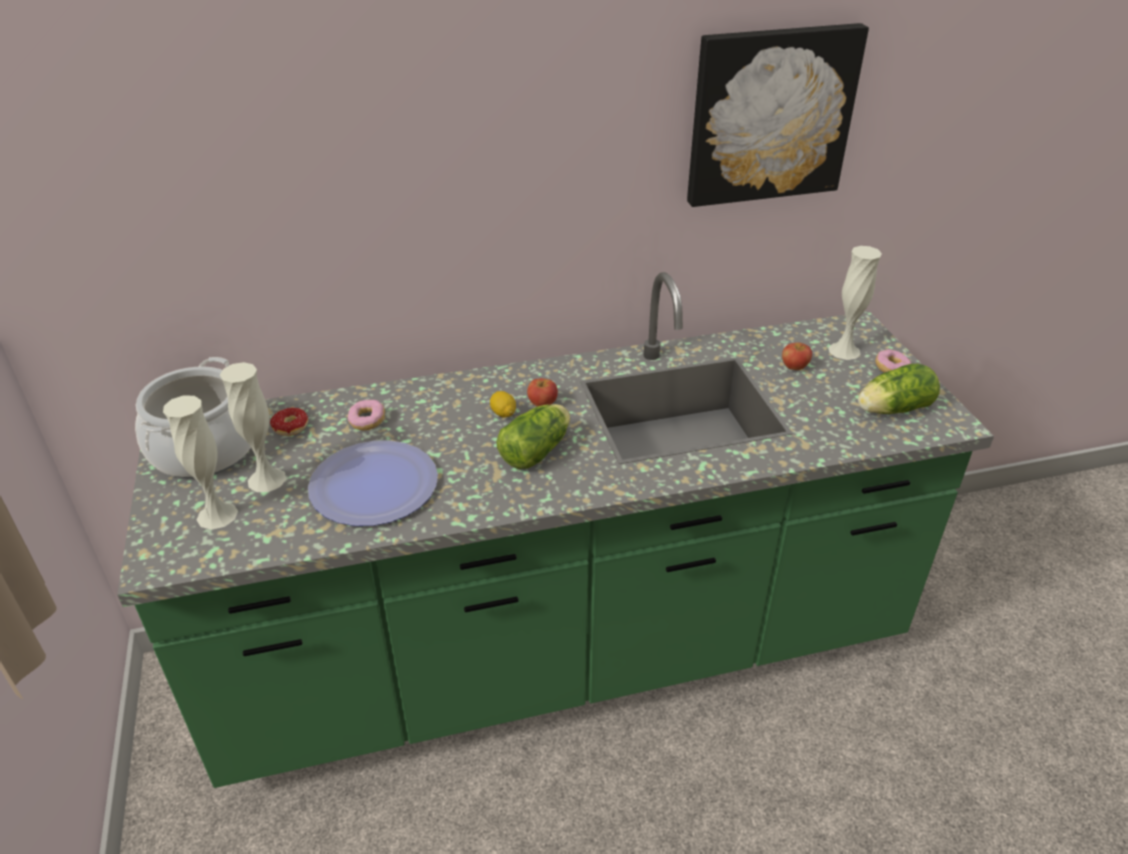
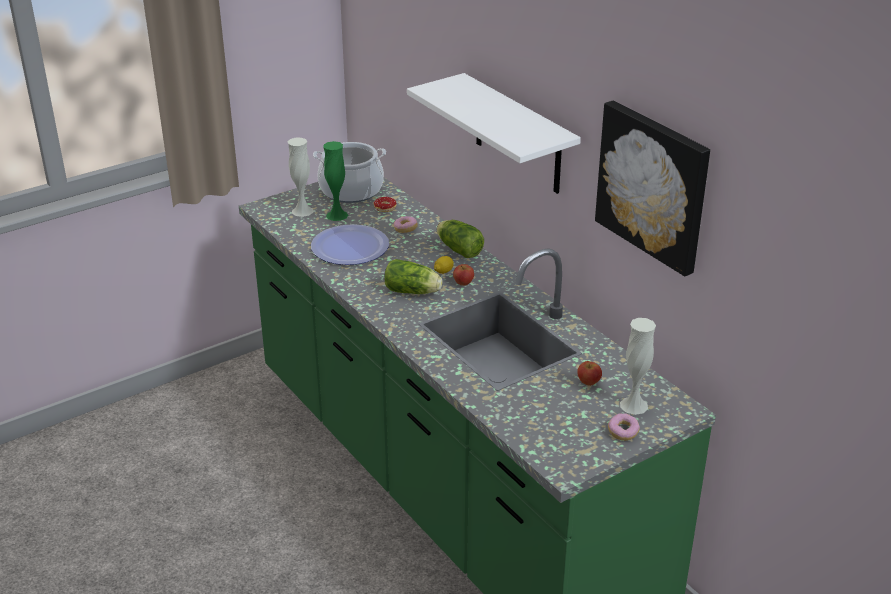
camera: 70 degrees right, 5 degrees down
white vase [220,362,286,492] -> green vase [323,141,348,221]
lettuce [858,363,940,414] -> lettuce moved to [437,220,484,258]
none -> white shelf [407,73,581,194]

